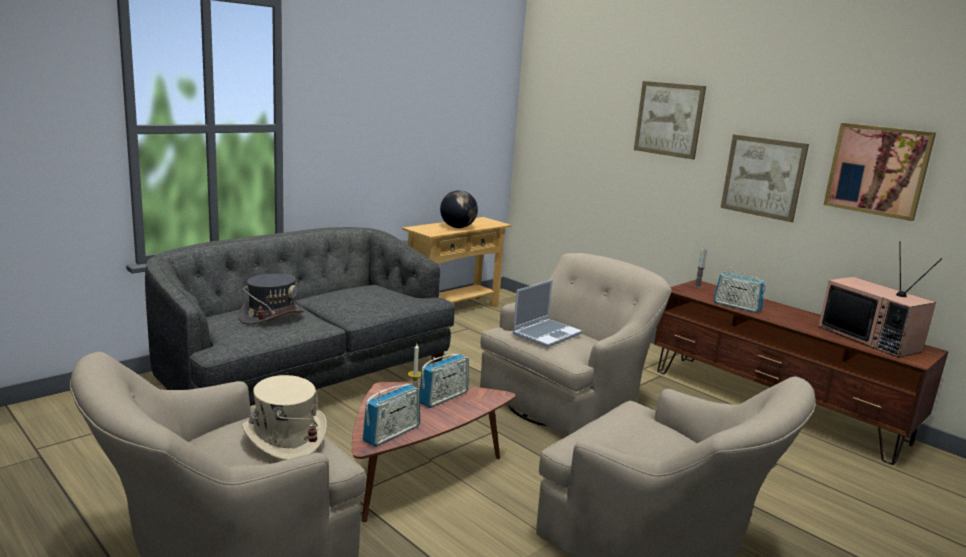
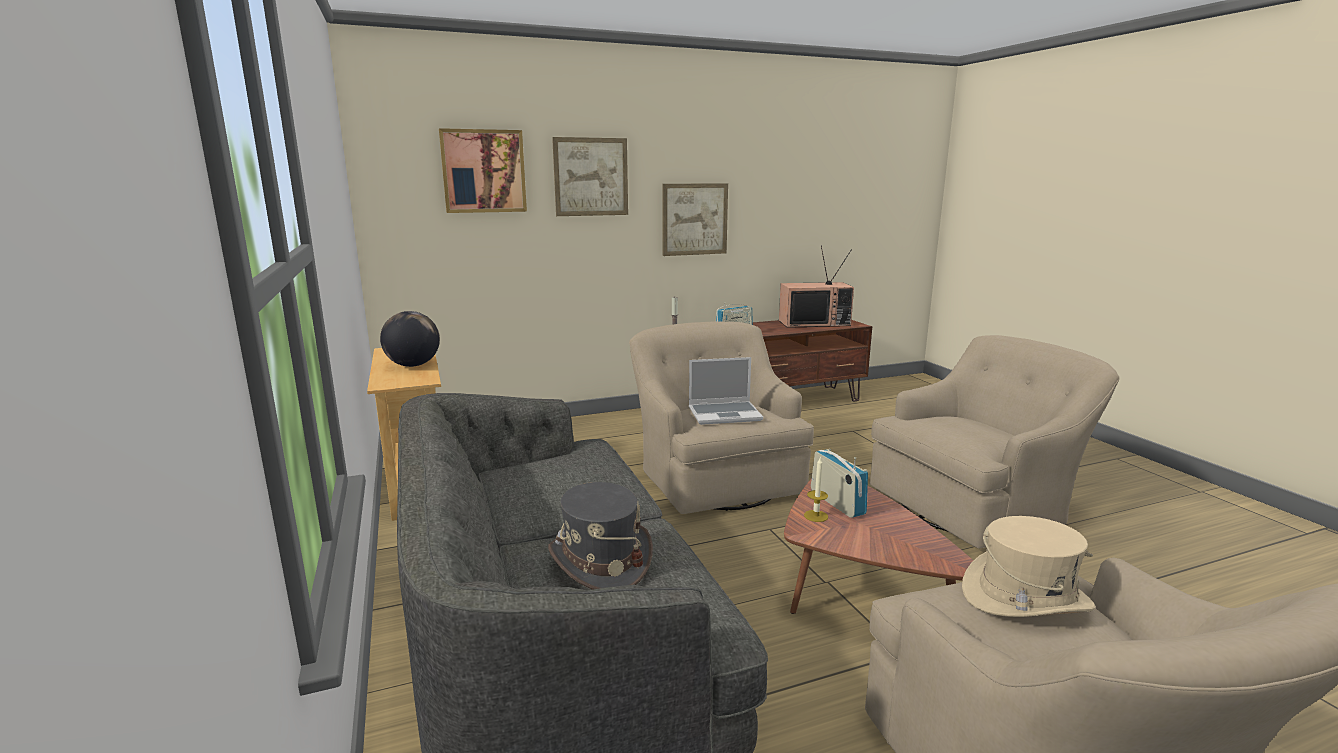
camera: 65 degrees left, 0 degrees up
radio [362,384,420,447] -> none
laptop [512,280,582,347] -> laptop turned 105 degrees clockwise [689,357,763,425]
picture [823,123,936,221] -> picture moved to [439,128,527,213]

